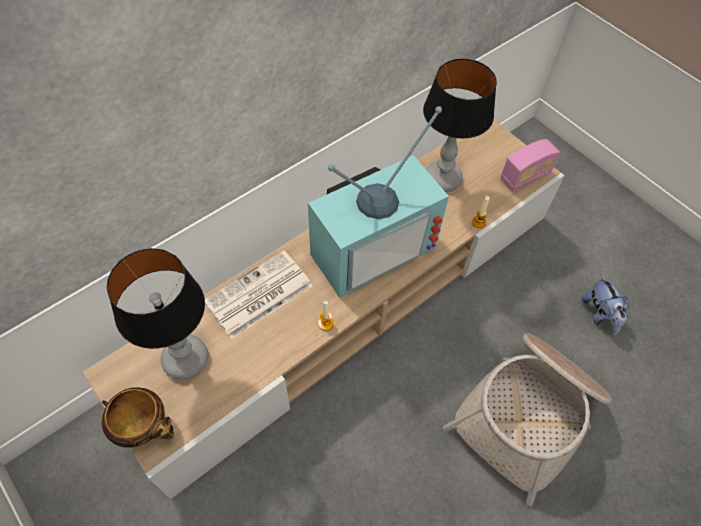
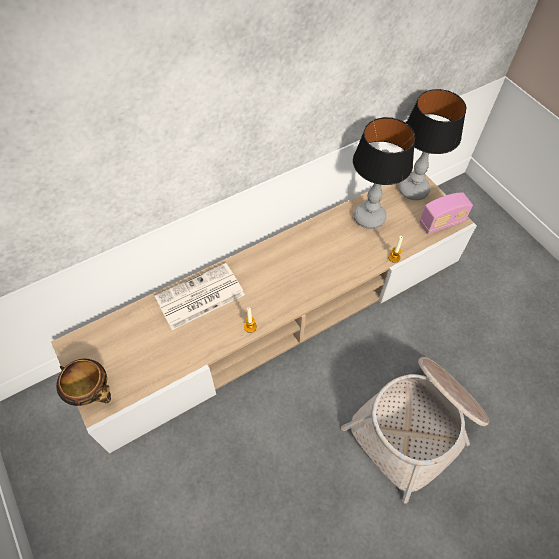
camera: 10 degrees right, 0 degrees up
table lamp [107,248,208,380] -> table lamp moved to [399,89,466,200]
television [308,106,449,298] -> none
plush toy [582,275,628,335] -> none

